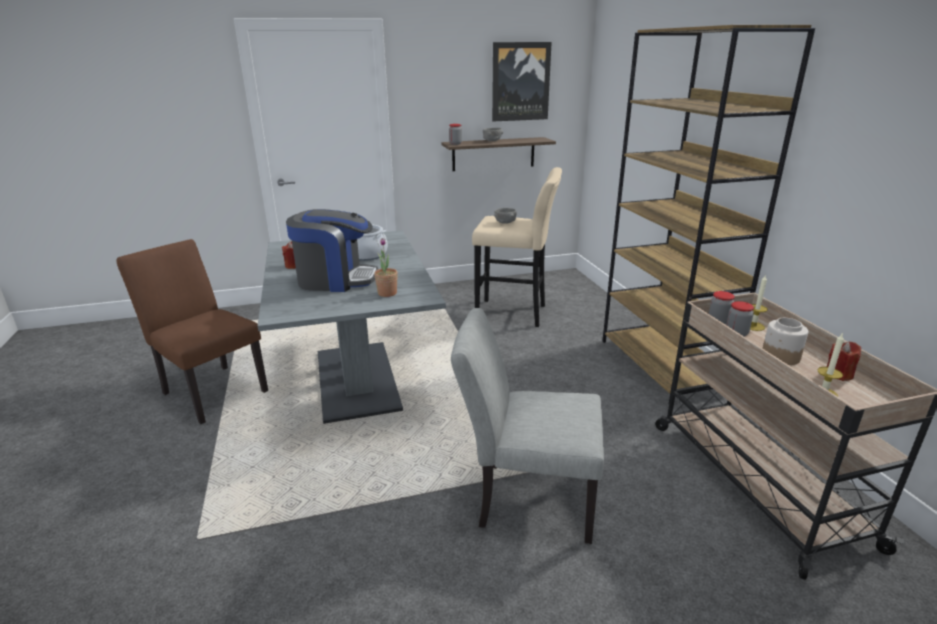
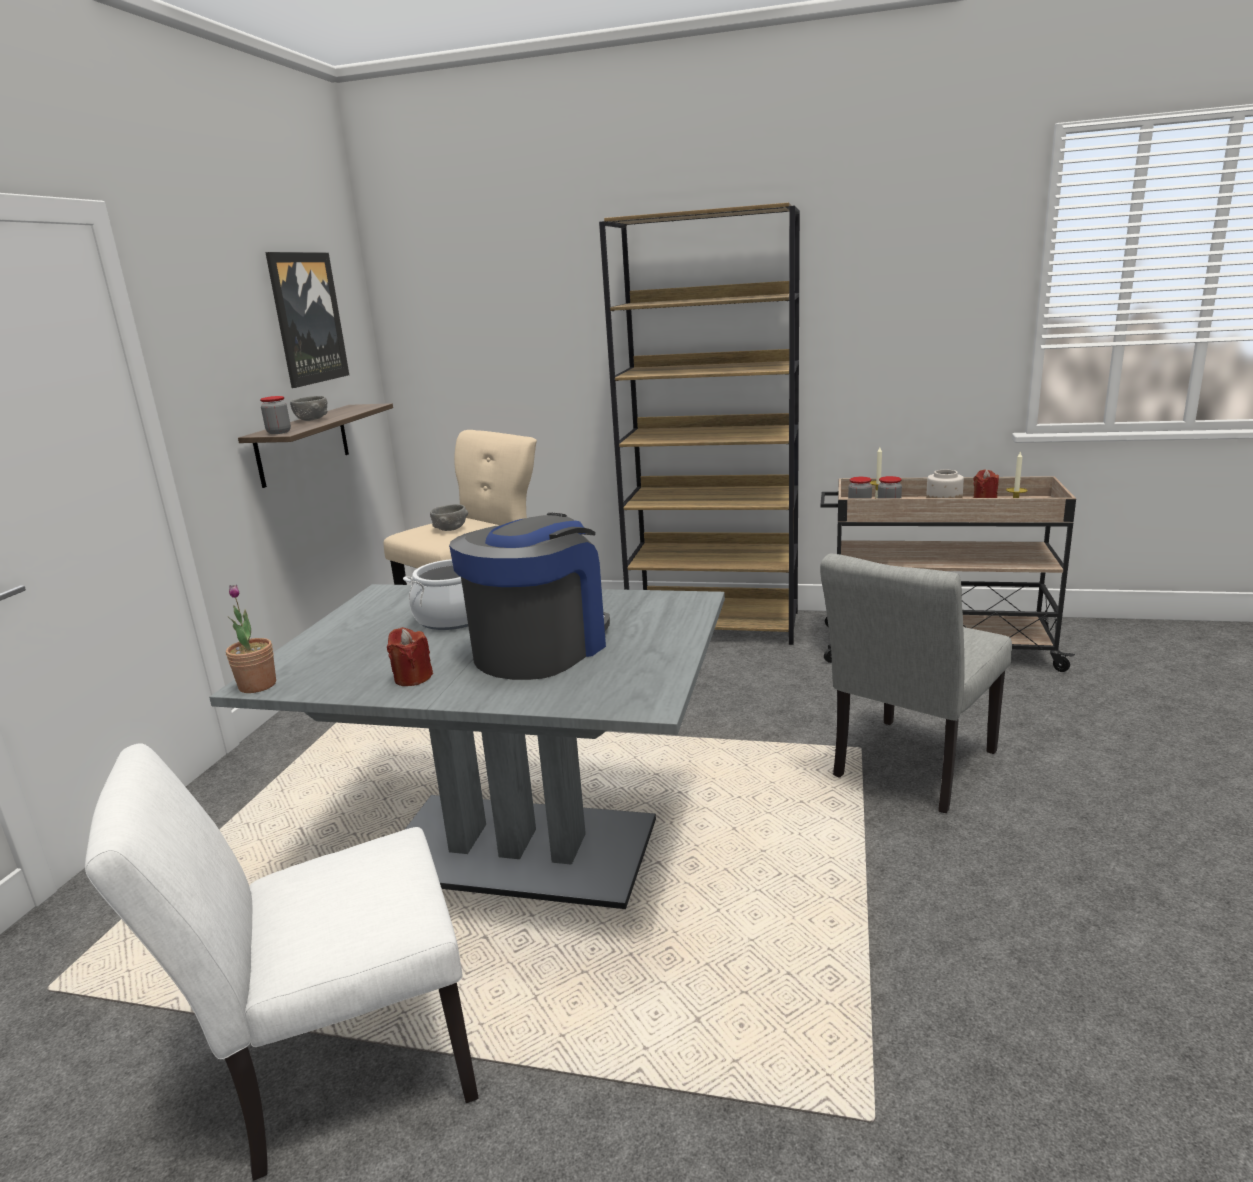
camera: 60 degrees left, 5 degrees down
brown chair [117,239,268,424] -> white chair [85,743,479,1181]
potted plant [374,238,398,297] -> potted plant moved to [226,584,276,693]

